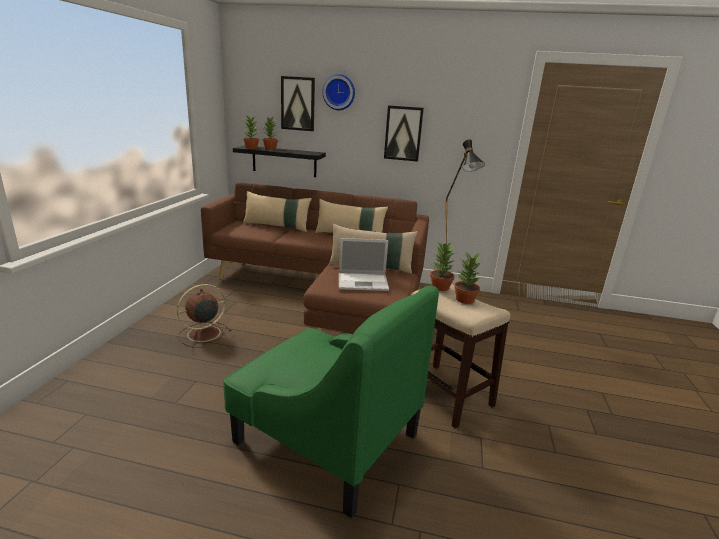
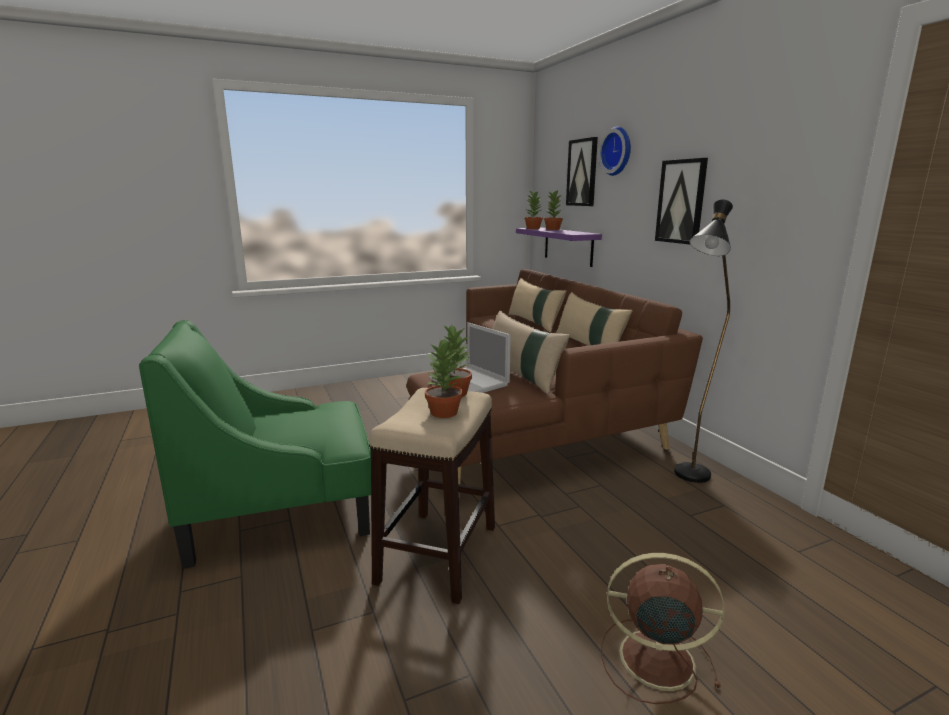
camera: 55 degrees right, 5 degrees down
brown fan [177,284,231,348] -> brown fan moved to [601,553,725,704]
green armchair [223,286,439,518] -> green armchair turned 75 degrees clockwise [139,320,371,569]
black shelf [233,145,326,177] -> purple shelf [516,228,602,267]

